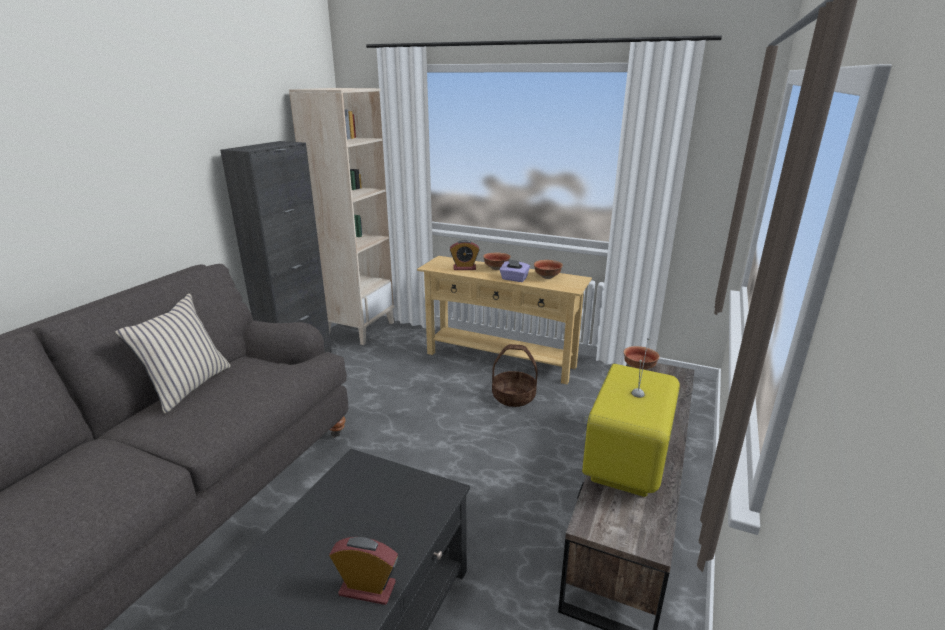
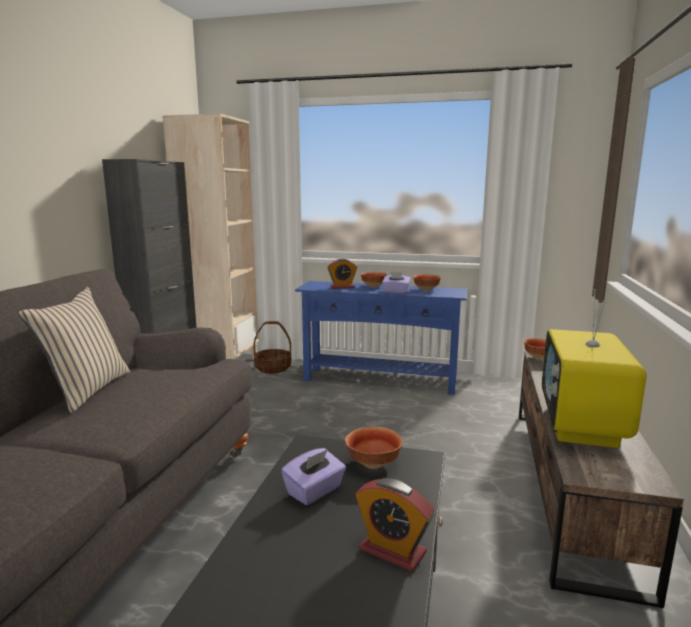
camera: 10 degrees left, 10 degrees down
alarm clock [329,537,398,605] -> alarm clock turned 150 degrees counterclockwise [355,478,434,571]
beige console table [417,256,592,384] -> blue console table [295,281,467,395]
basket [492,344,538,407] -> basket moved to [253,321,291,373]
none -> purple tissue box [281,448,346,505]
none -> bowl [345,427,403,469]

